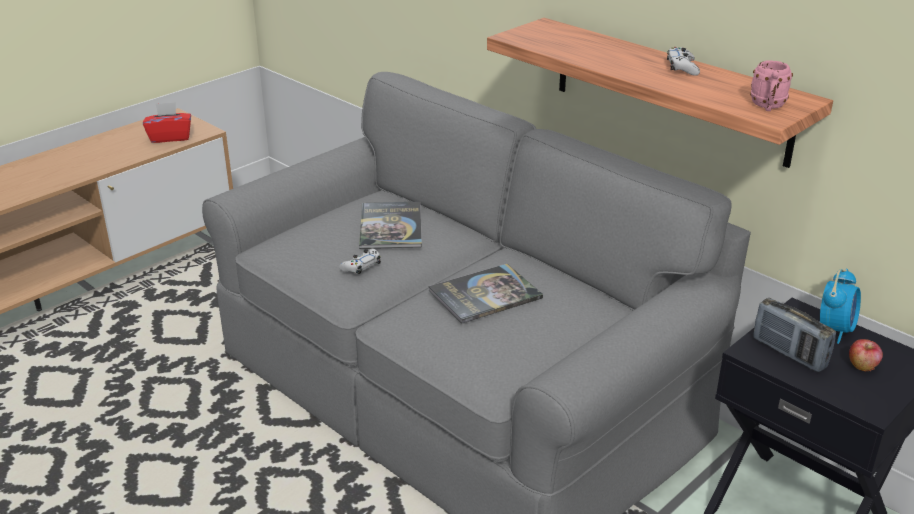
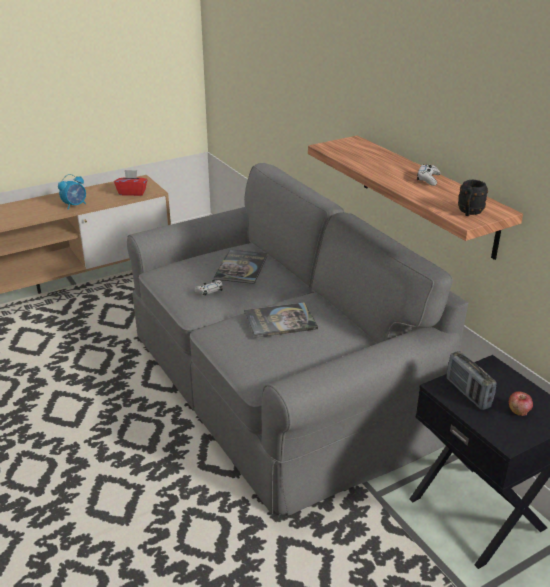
camera: 15 degrees right, 0 degrees up
pink mug [750,60,793,111] -> black mug [458,180,488,216]
alarm clock [820,269,861,344] -> alarm clock moved to [58,174,86,210]

